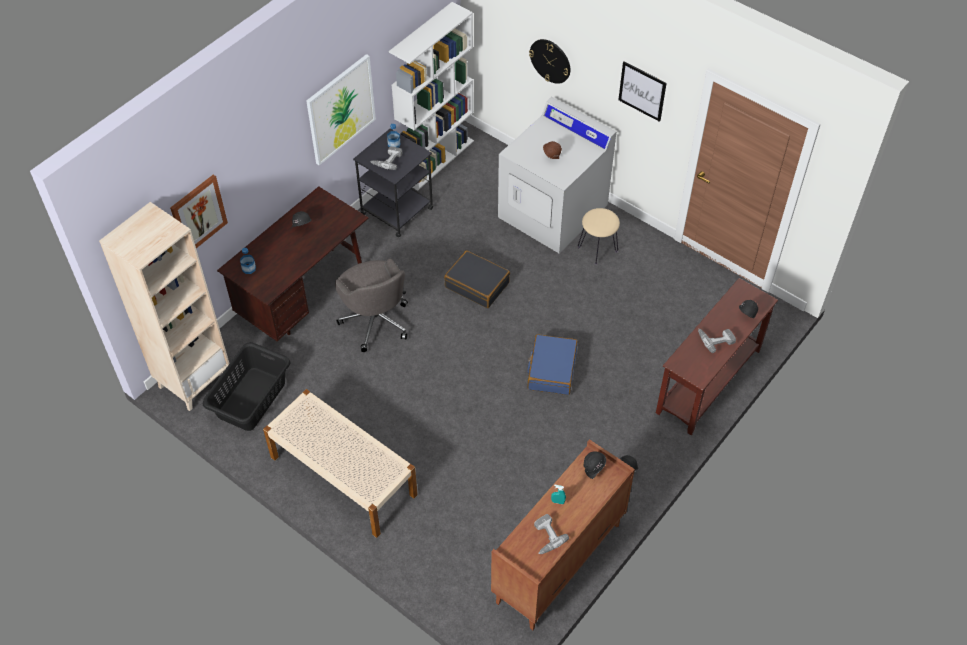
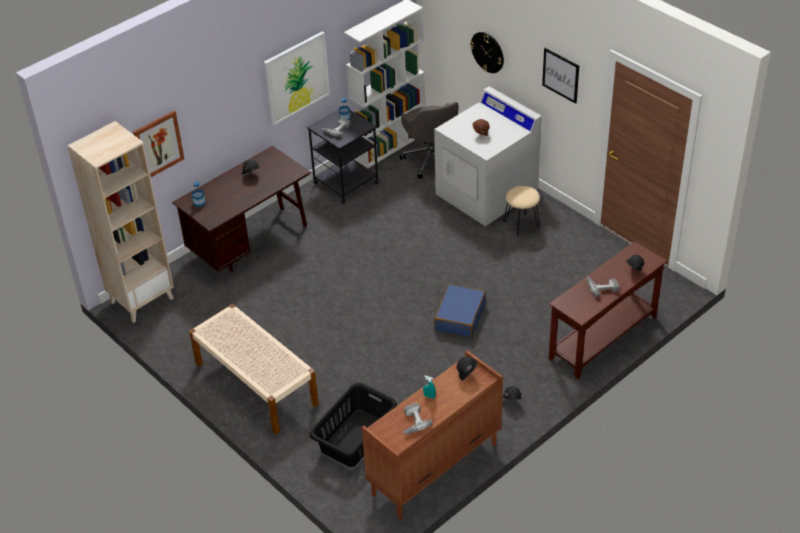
camera: 10 degrees right, 10 degrees down
black laundry basket [203,342,290,431] -> black laundry basket moved to [310,382,397,467]
grey office chair [335,258,408,352] -> grey office chair moved to [400,102,459,179]
black suitcase [444,250,510,308] -> none

